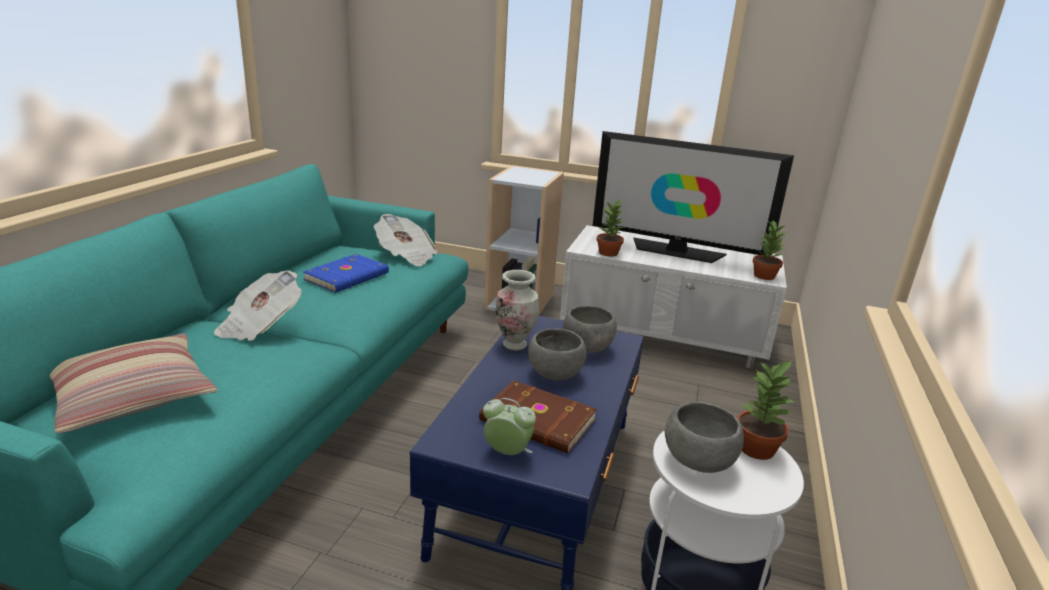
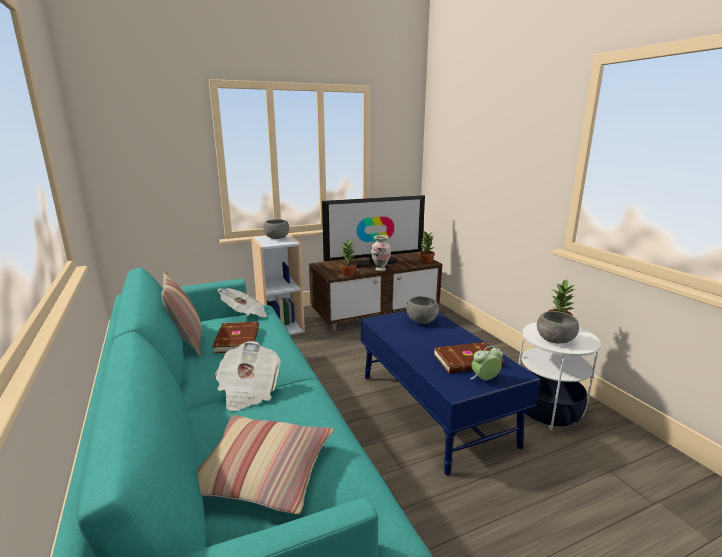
camera: 40 degrees left, 5 degrees down
blue book [303,254,389,293] -> brown book [212,321,259,353]
vase [495,270,539,351] -> vase moved to [371,235,391,271]
grey bowl [528,328,586,380] -> grey bowl moved to [263,219,289,239]
white tv stand [560,225,787,369] -> brown tv stand [309,252,442,332]
none -> pillow [162,271,202,357]

